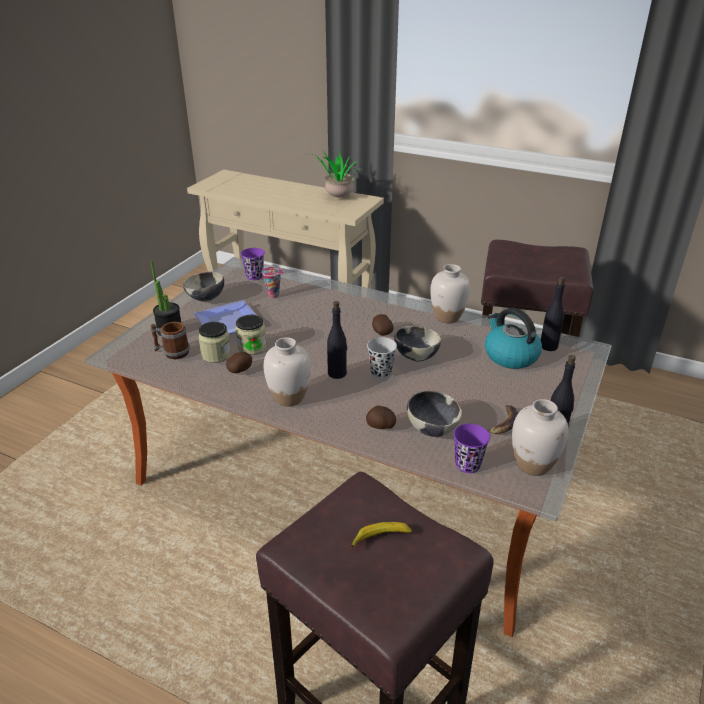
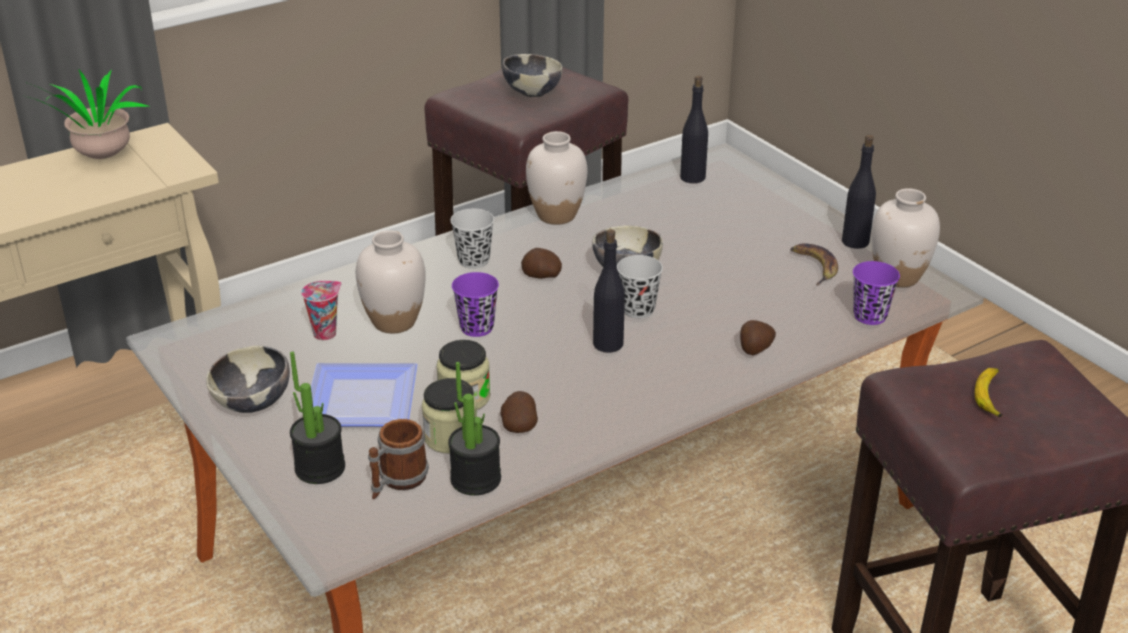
camera: 60 degrees left, 0 degrees up
purple cup [241,248,265,280] -> purple cup moved to [452,272,499,337]
white vase [263,337,311,406] -> white vase moved to [356,230,426,333]
bowl [407,390,462,437] -> bowl moved to [502,54,562,97]
kettle [485,308,542,369] -> none
none -> potted plant [448,362,501,495]
none -> black cup [450,209,494,269]

